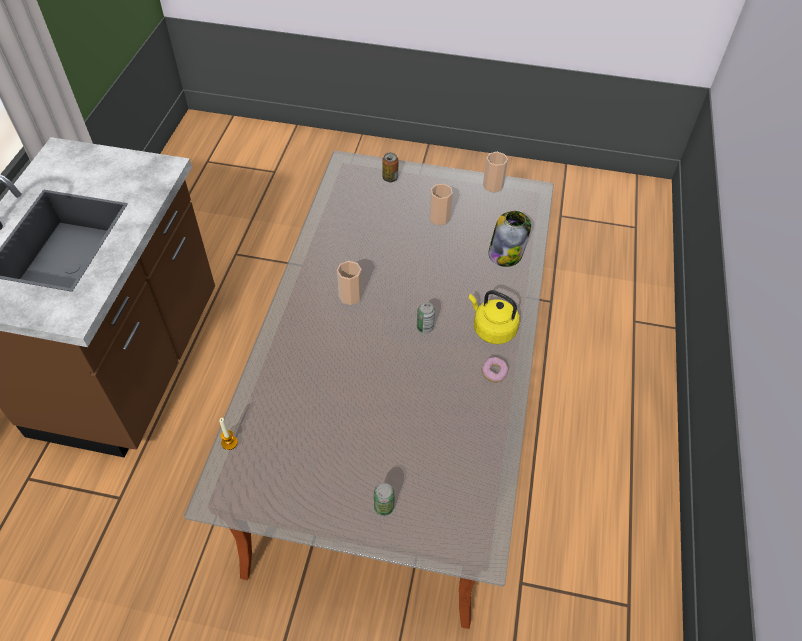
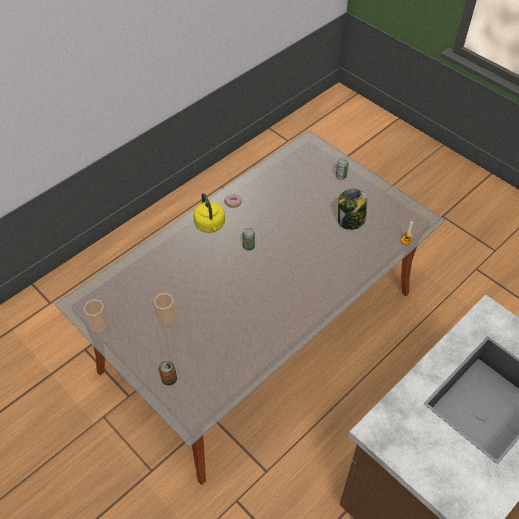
camera: 145 degrees left, 0 degrees up
cup [337,261,363,305] -> none
jar [488,211,531,267] -> jar moved to [338,189,367,230]

